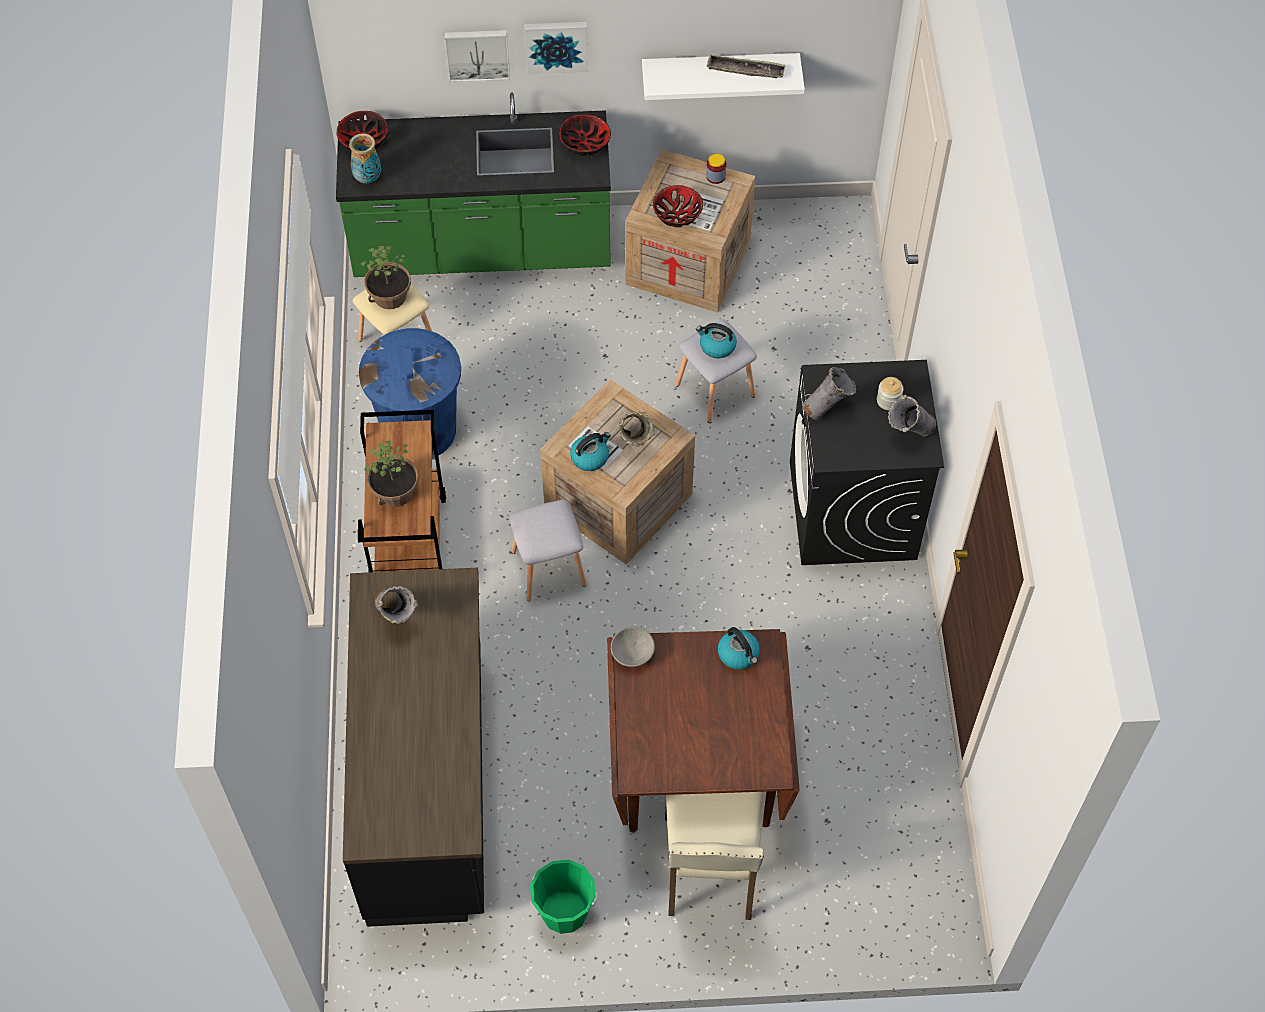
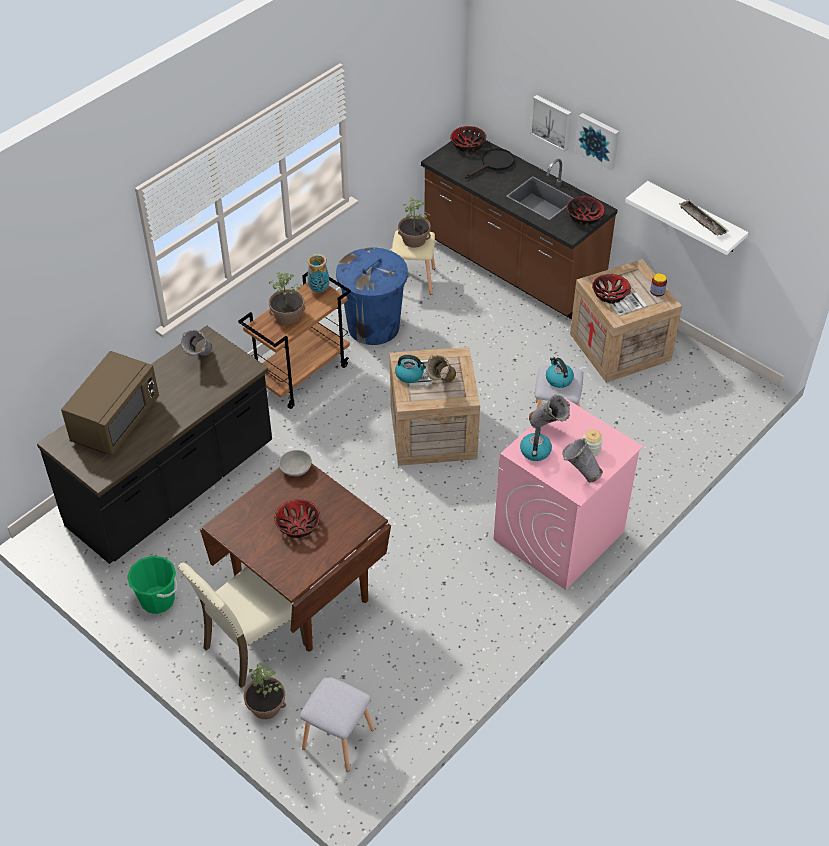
camera: 45 degrees right, 10 degrees down
green counter [336,92,611,277] -> brown counter [421,131,618,320]
vase [349,133,381,183] -> vase moved to [307,254,329,293]
grey stool [509,500,587,601] -> grey stool moved to [300,676,374,772]
kettle [718,627,760,670] -> kettle moved to [520,427,552,461]
black washing machine [790,360,944,565] -> pink washing machine [494,398,643,590]
none -> brown microwave [61,351,159,455]
none -> potted plant [244,664,286,719]
none -> bowl [274,499,320,538]
none -> black frying pan [465,148,514,178]

